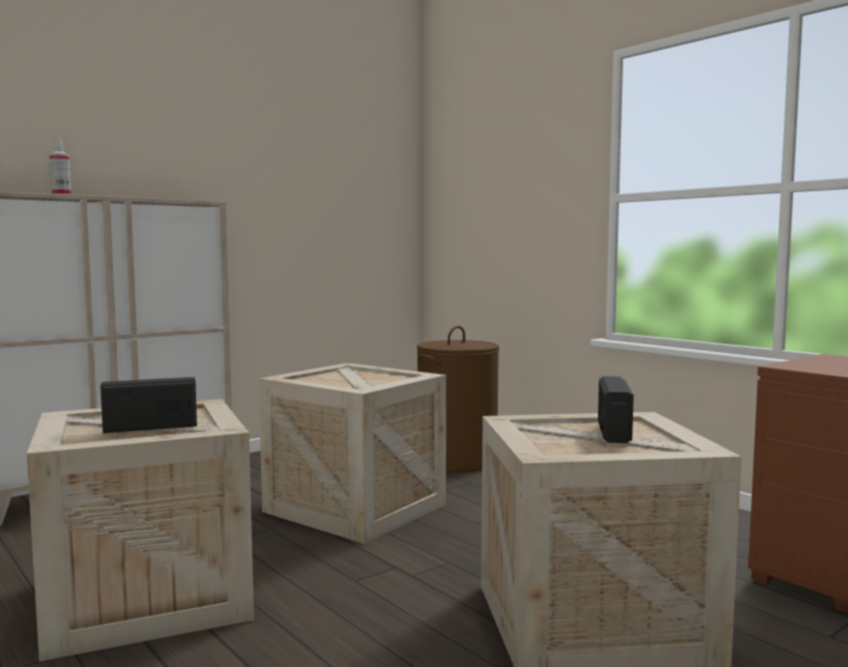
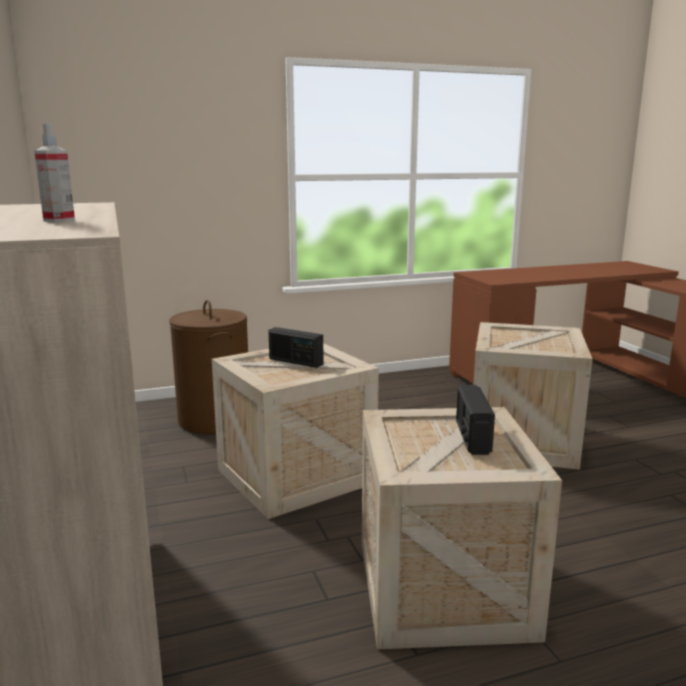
camera: 70 degrees left, 10 degrees up
radio [598,376,634,443] -> radio moved to [268,327,323,368]

